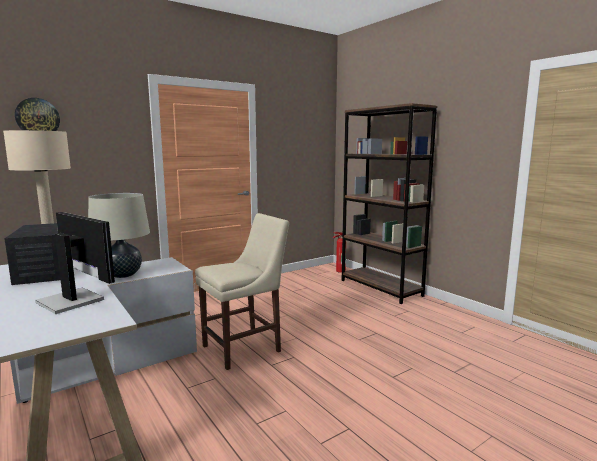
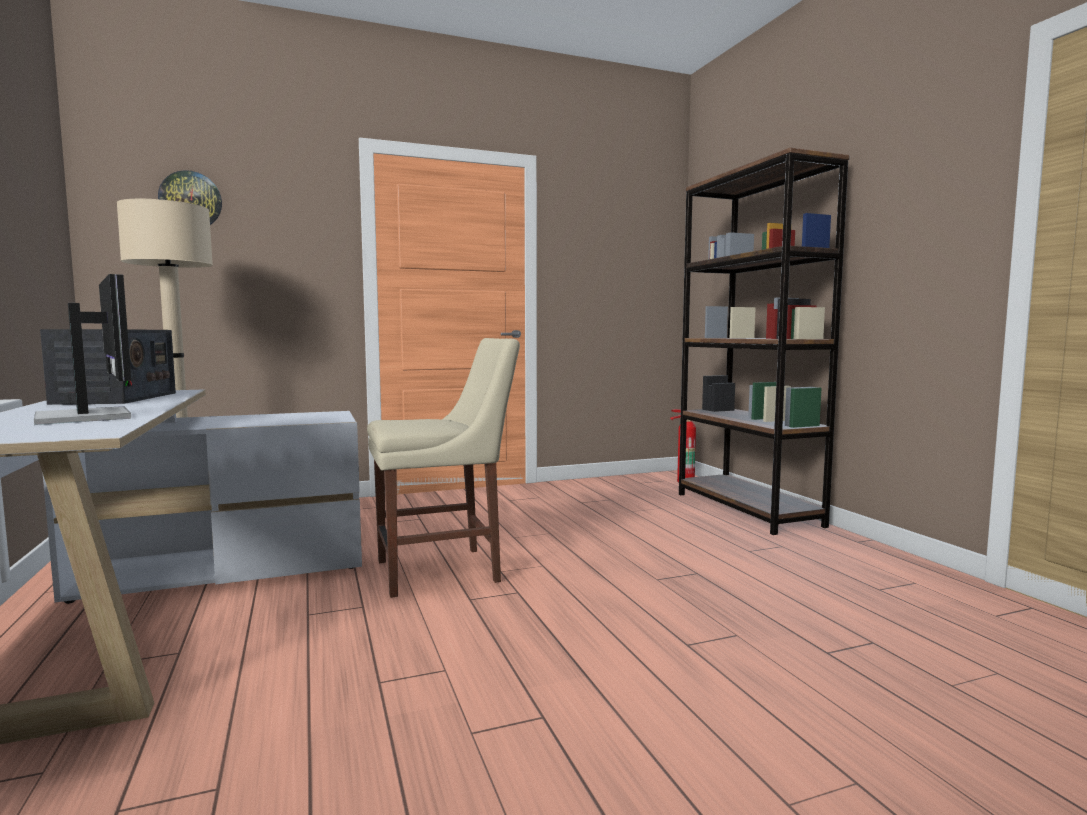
camera: 15 degrees right, 5 degrees down
beige table lamp [88,193,150,278] -> none

